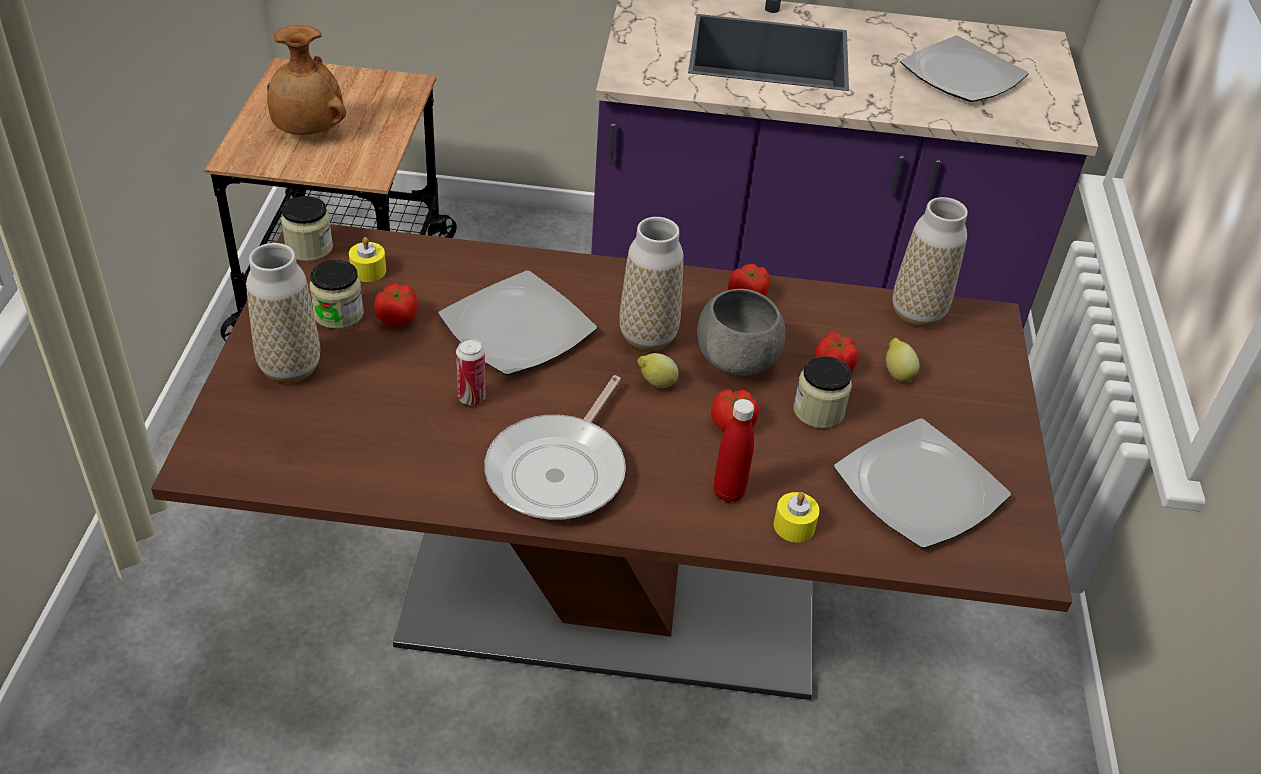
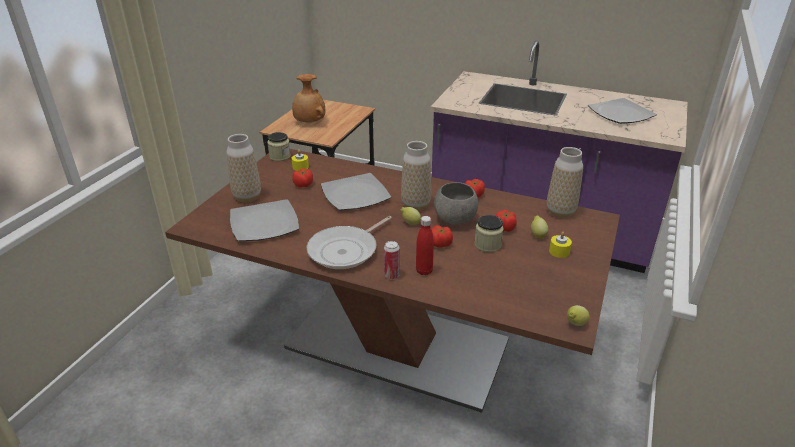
camera: 20 degrees right, 10 degrees down
jar [310,260,364,329] -> none
can [456,339,486,405] -> can moved to [384,241,400,279]
yellow candle [774,492,820,542] -> yellow candle moved to [549,232,572,258]
plate [834,419,1011,549] -> plate moved to [230,199,299,241]
none -> lemon [567,305,590,326]

